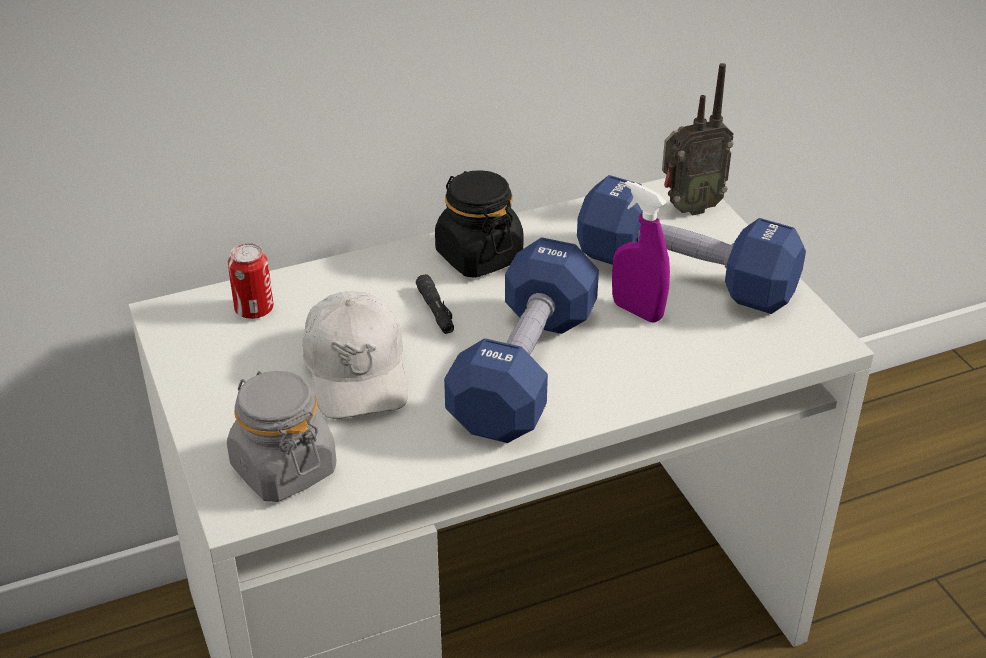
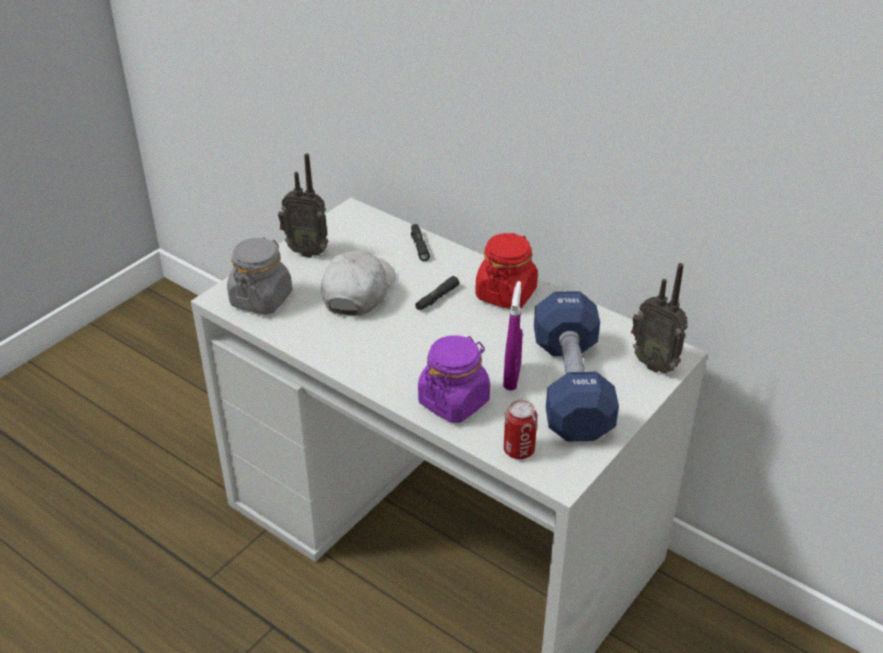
camera: 60 degrees right, 0 degrees up
can [228,243,274,319] -> can moved to [503,400,537,459]
white cap [303,291,408,419] -> white cap turned 150 degrees clockwise [321,251,396,315]
black jar [435,170,524,278] -> red jar [475,233,538,309]
blue dumbbell [444,237,599,443] -> none
none -> radio [278,153,328,258]
none -> black flashlight [411,224,430,261]
none -> purple jar [418,335,490,423]

